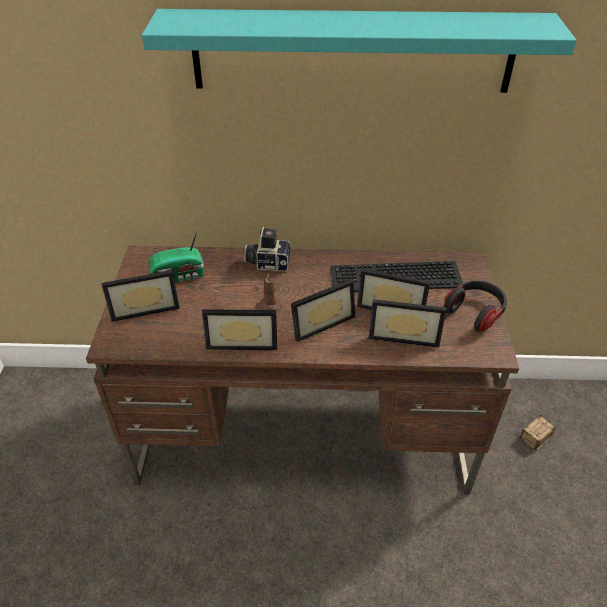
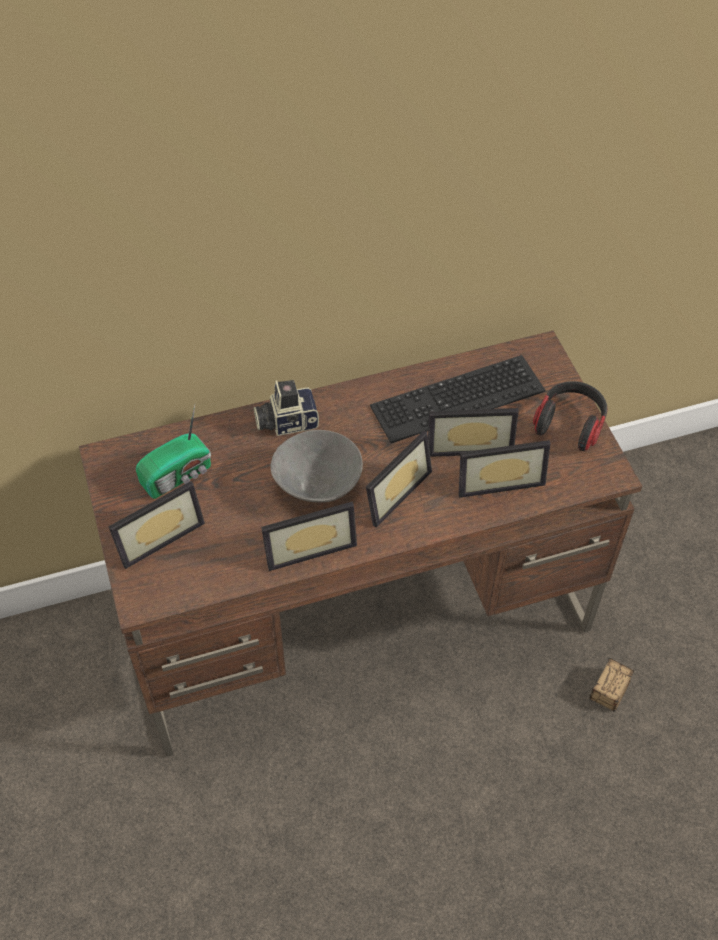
camera: 20 degrees left, 10 degrees up
turquoise shelf [142,9,576,93] -> none
brown candle [256,273,282,311] -> grey bowl [270,430,363,503]
storage box [520,415,556,450] -> storage box moved to [589,658,634,727]

